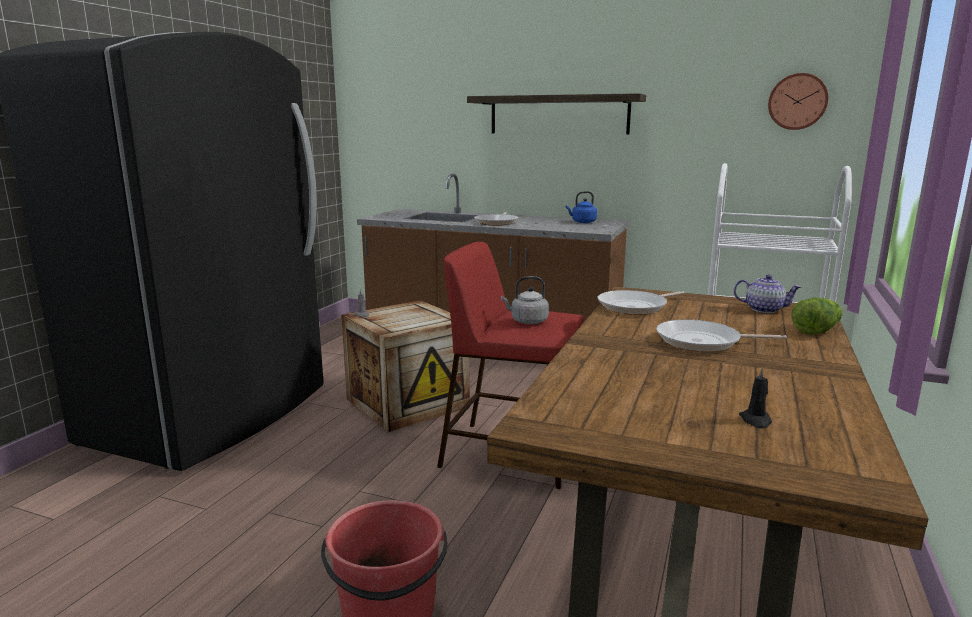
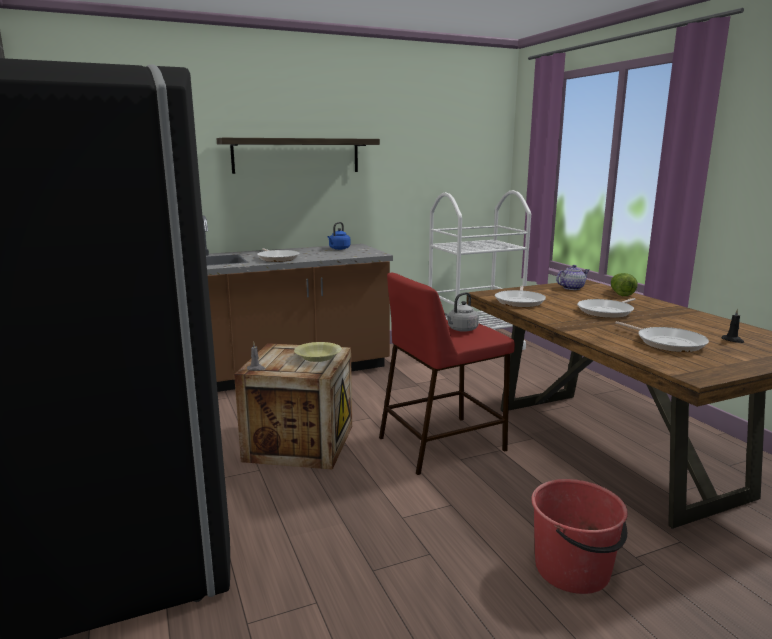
camera: 45 degrees left, 0 degrees up
wall clock [768,73,828,130] -> none
none -> yellow bowl [294,342,342,362]
none -> frying pan [615,321,709,352]

